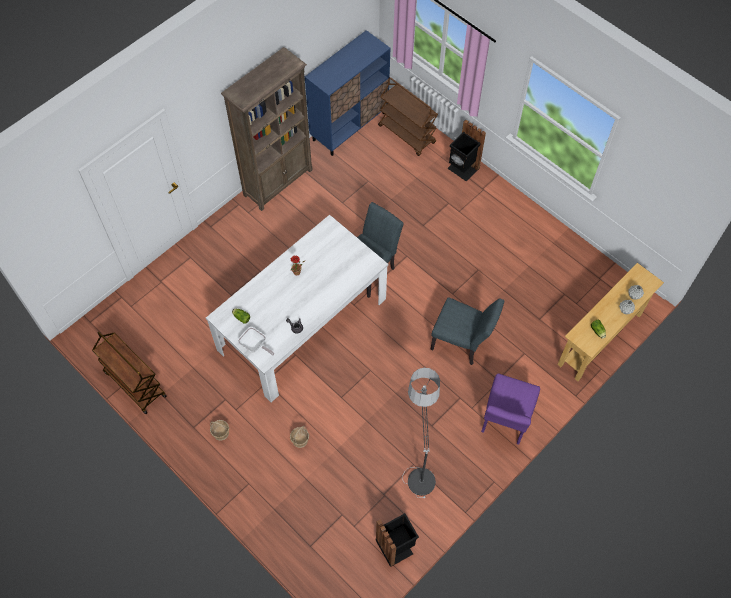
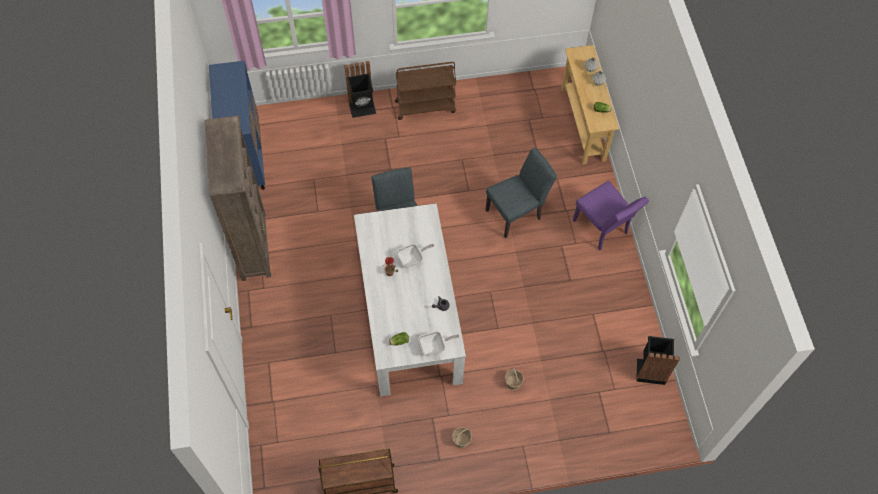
camera: 55 degrees left, 0 degrees up
brown cart [378,77,438,156] -> brown cart moved to [395,62,457,120]
floor lamp [402,368,440,498] -> none
none -> frying pan [396,244,434,268]

